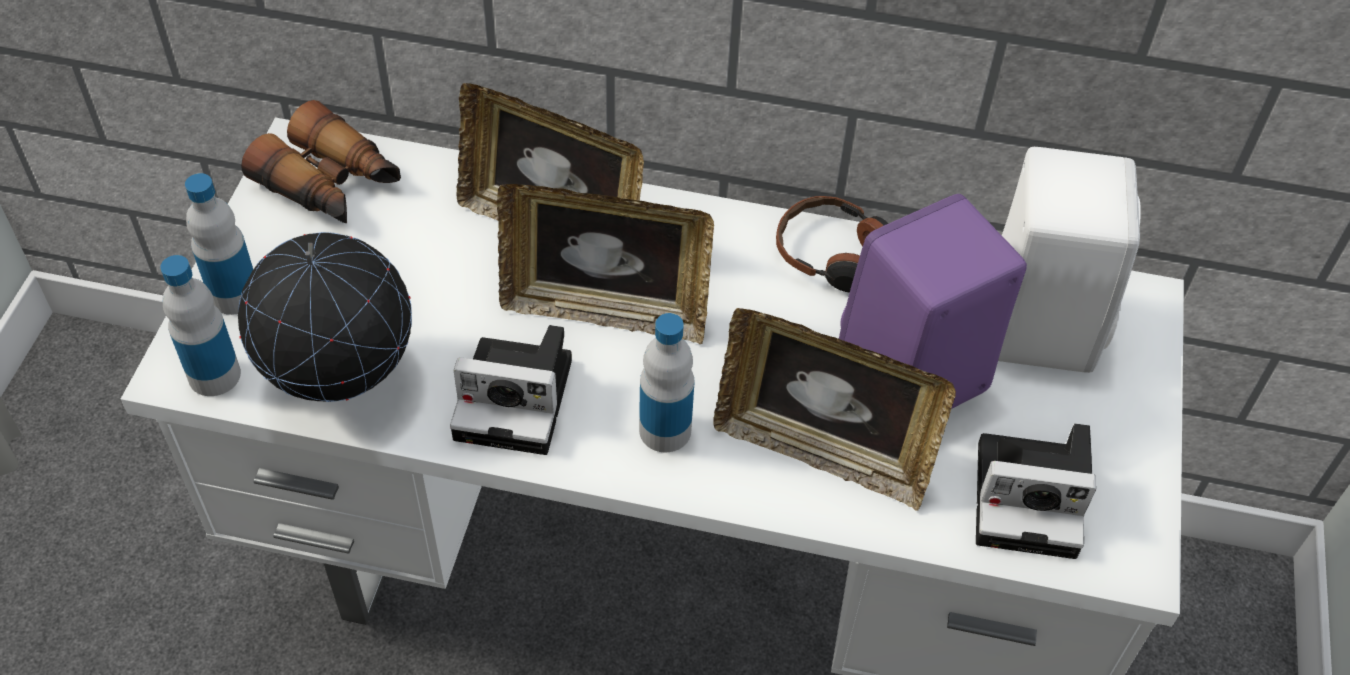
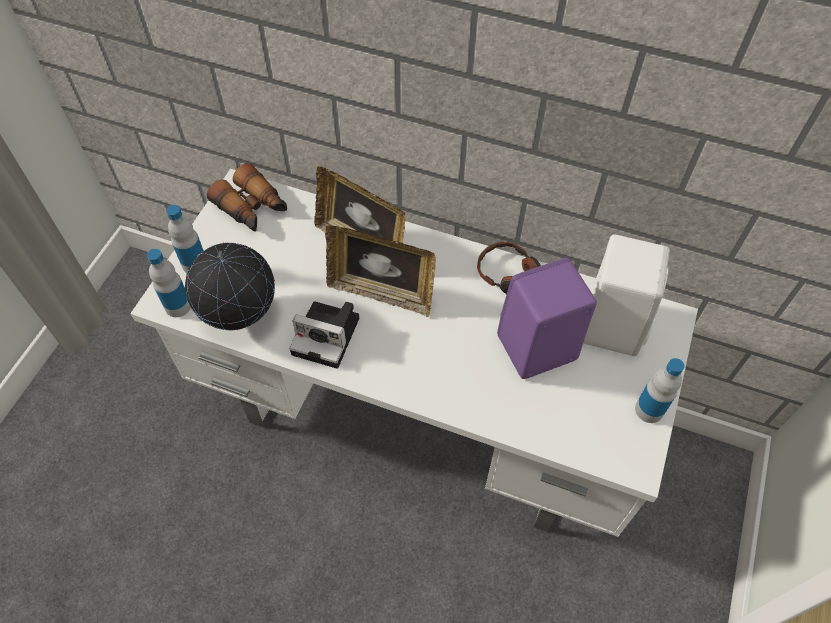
camera: 10 degrees right, 5 degrees up
bottle [639,313,695,453] -> bottle moved to [635,358,685,423]
picture frame [713,308,956,511] -> none
camera [976,424,1096,559] -> none

